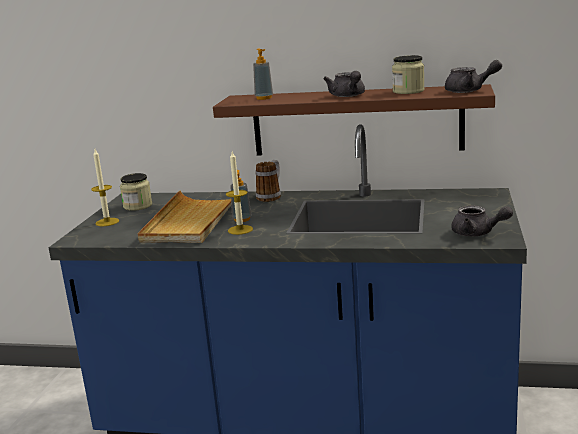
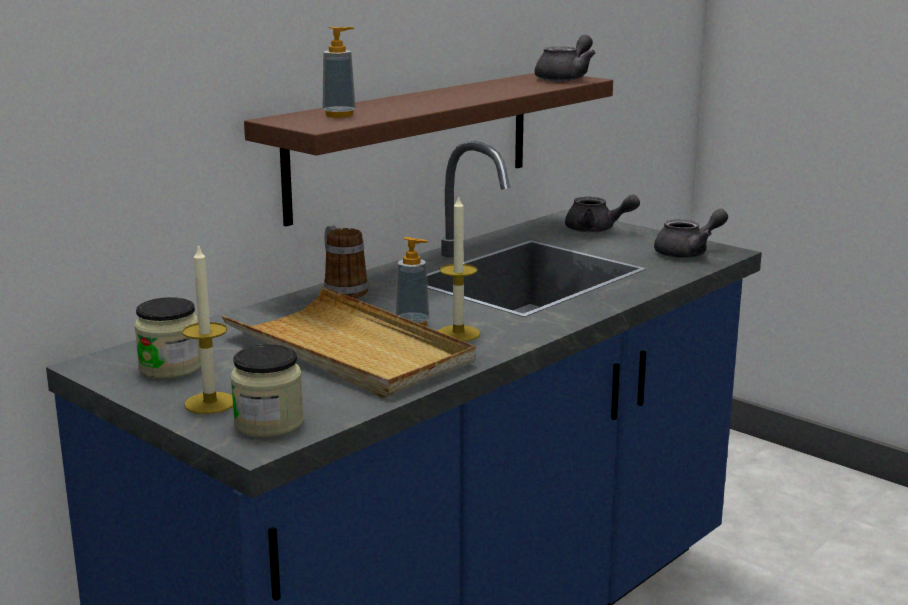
camera: 60 degrees left, 0 degrees up
grey teapot [324,71,365,97] -> grey teapot moved to [565,195,640,233]
jar [392,55,425,94] -> jar moved to [230,344,304,438]

